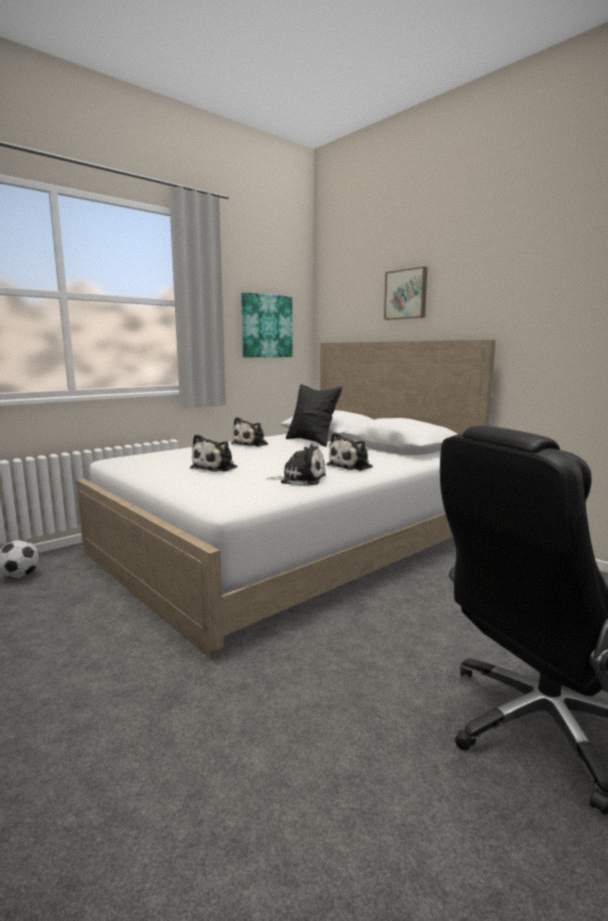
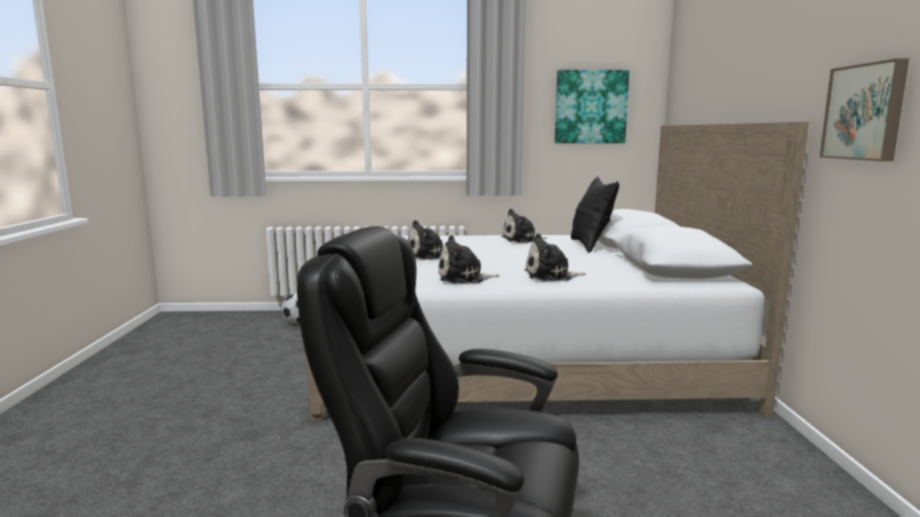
camera: 40 degrees right, 0 degrees up
plush toy [266,445,326,486] -> plush toy turned 120 degrees clockwise [438,235,500,284]
picture [384,267,427,320] -> picture moved to [820,58,909,161]

